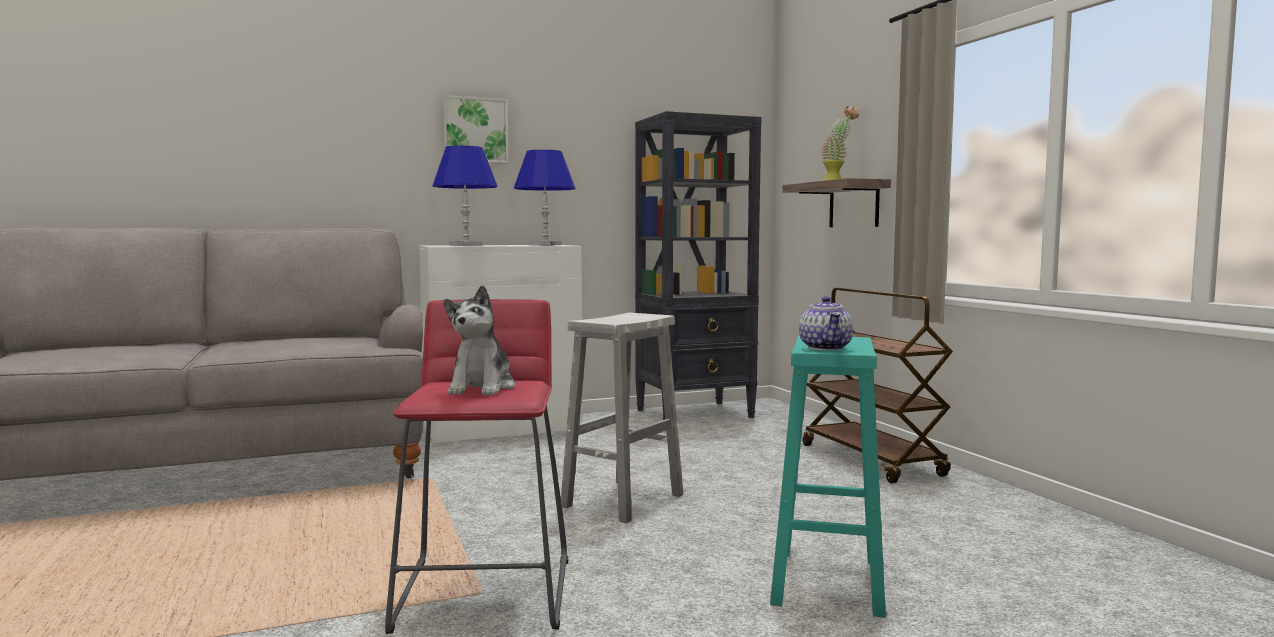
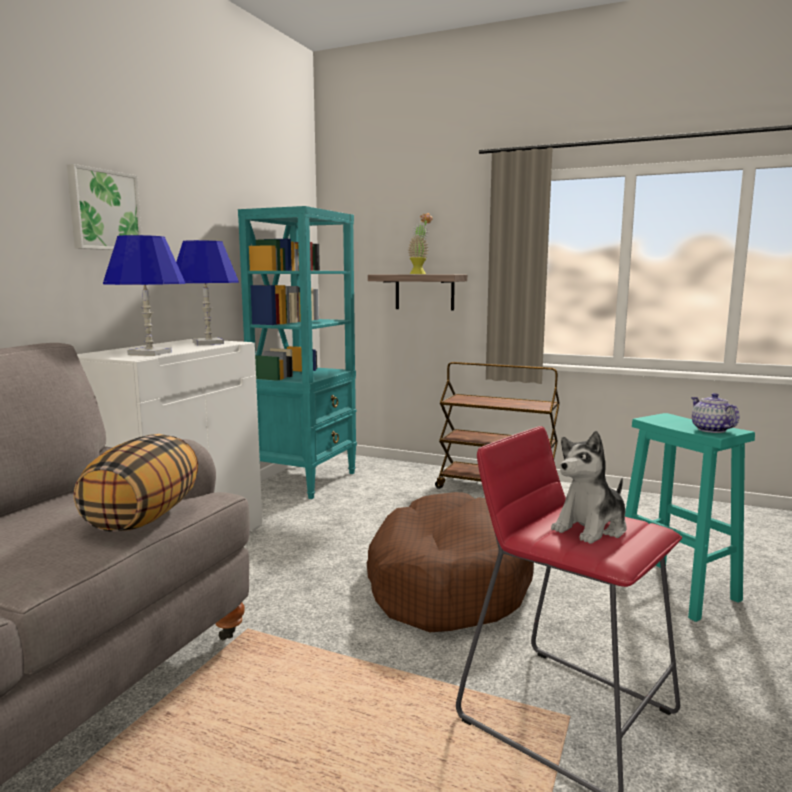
camera: 45 degrees left, 5 degrees up
plush toy [444,285,515,395] -> plush toy turned 90 degrees clockwise [551,431,627,544]
white stool [561,313,683,523] -> brown dog bed [367,492,534,632]
black bookcase [635,111,762,420] -> turquoise bookcase [238,206,357,499]
teapot [799,296,853,350] -> teapot turned 150 degrees counterclockwise [691,393,740,433]
none -> pillow [73,434,198,532]

